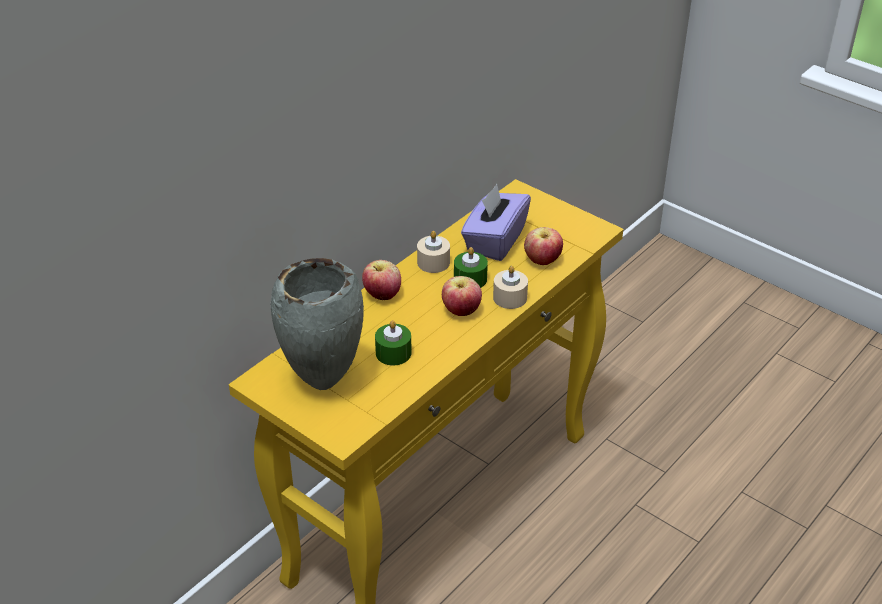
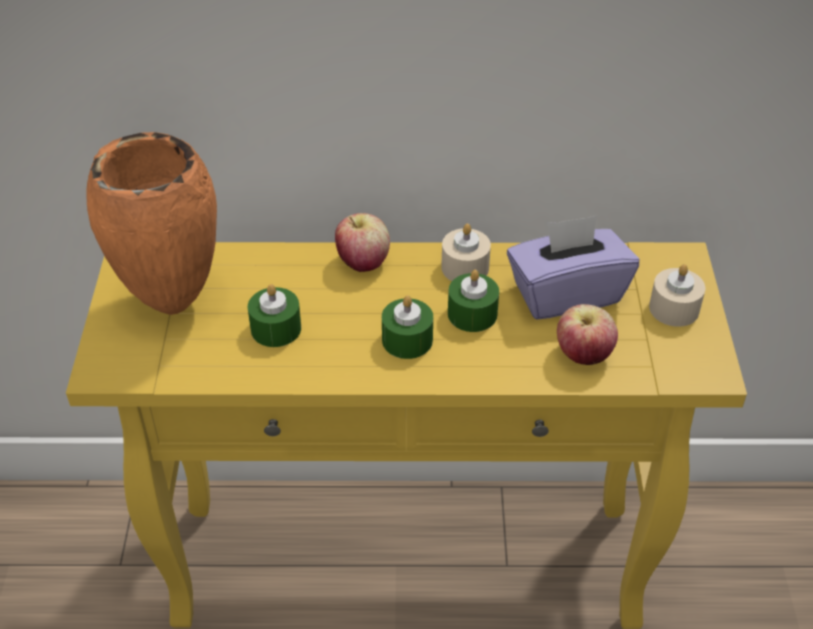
camera: 50 degrees right, 5 degrees up
grey vase [270,258,364,390] -> orange vase [86,132,217,315]
apple [442,276,482,316] -> green candle [382,295,433,359]
beige candle [493,266,528,309] -> beige candle moved to [649,264,706,327]

